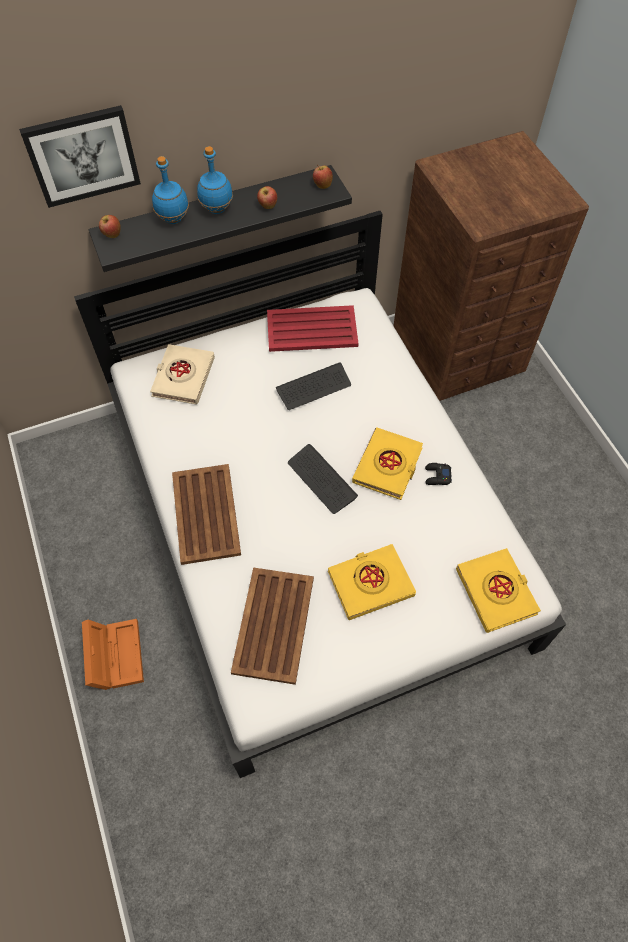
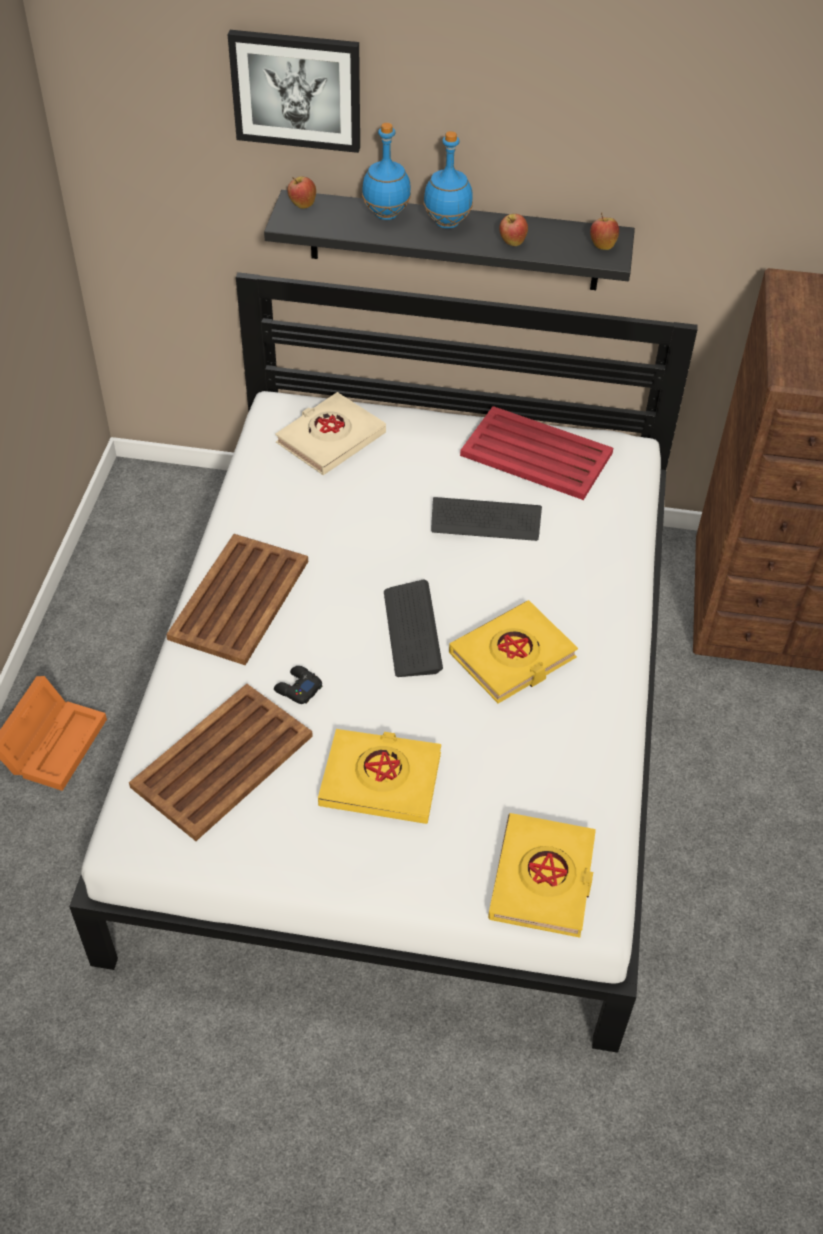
camera: 30 degrees right, 10 degrees down
black game controller [425,463,452,485] -> black game controller moved to [274,666,322,704]

